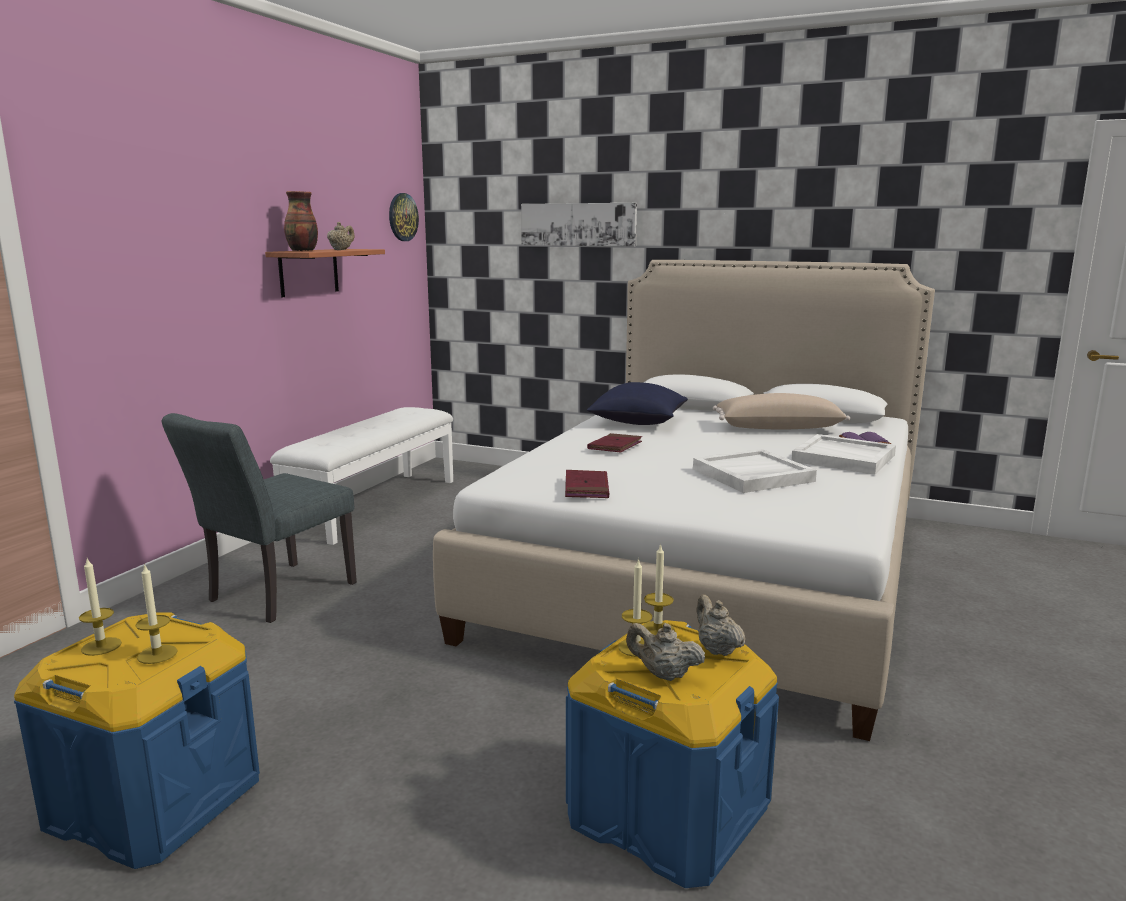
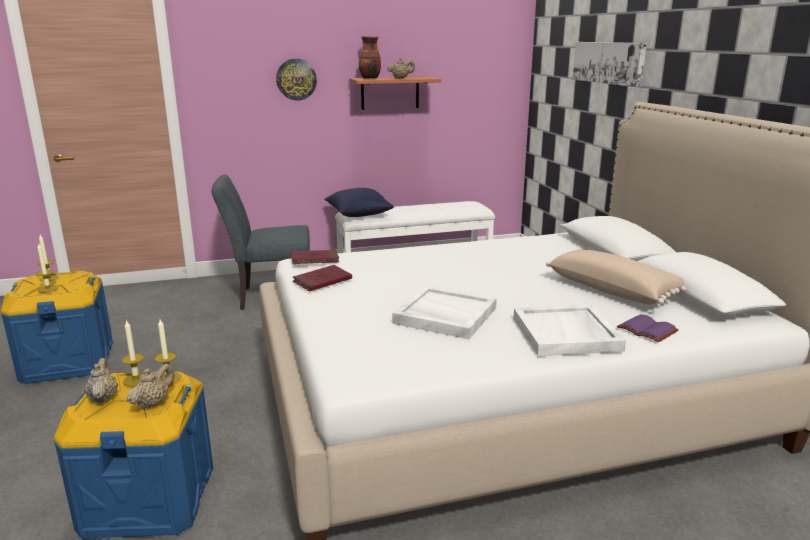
camera: 50 degrees right, 5 degrees up
wall clock [389,193,419,241] -> wall clock moved to [276,59,317,100]
blue pillow [587,382,688,425] -> blue pillow moved to [324,188,394,217]
red book [587,433,642,452] -> red book moved to [291,249,339,264]

